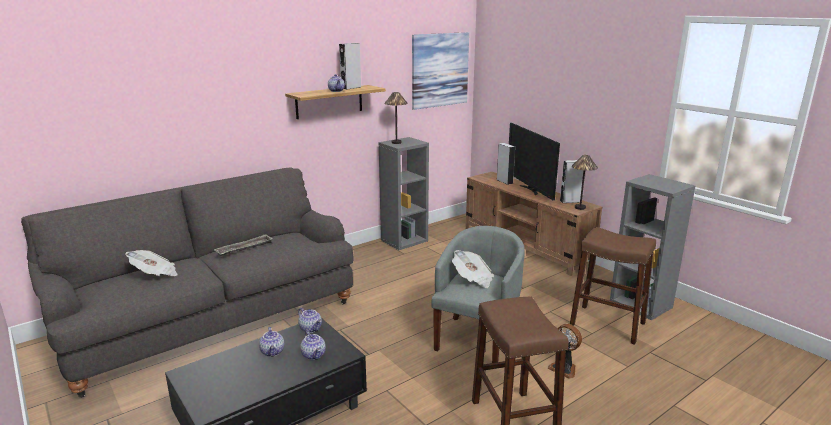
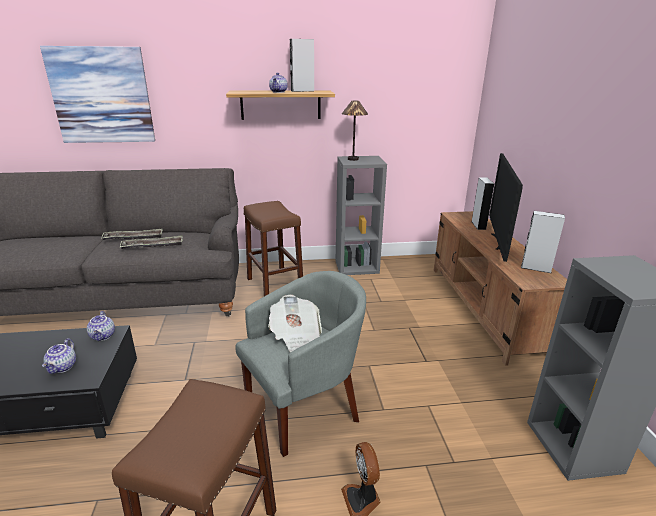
camera: 30 degrees right, 5 degrees up
newspaper [125,250,178,276] -> none
teapot [259,327,284,357] -> none
picture [412,32,469,110] -> picture moved to [40,46,155,143]
brown stool [570,227,656,345] -> brown stool moved to [244,201,303,296]
table lamp [572,155,598,210] -> none
none -> tray [120,235,183,249]

